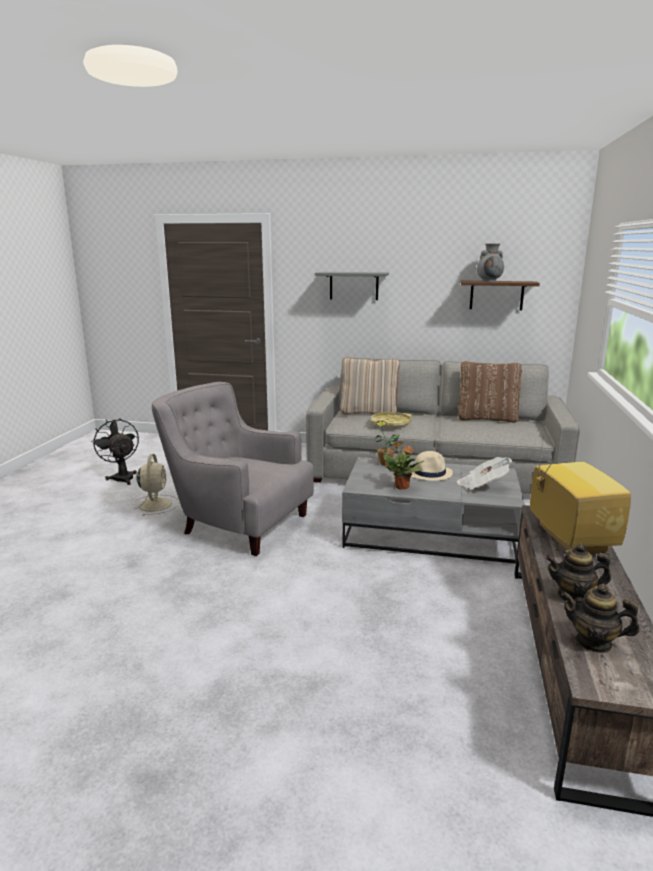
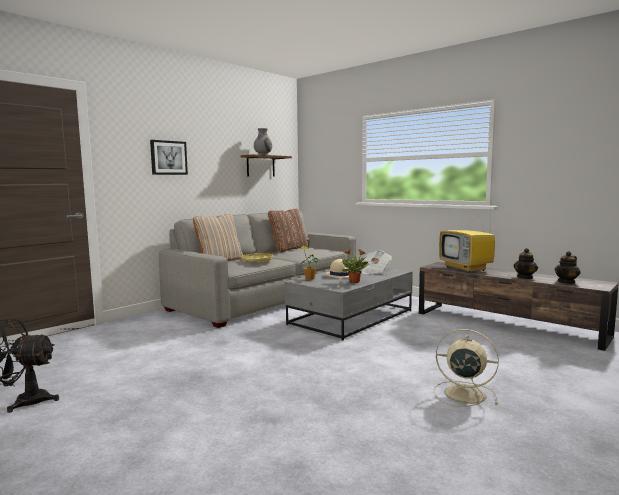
camera: 60 degrees left, 10 degrees down
beige fan [132,454,179,516] -> beige fan moved to [434,329,499,407]
grey armchair [152,382,314,556] -> none
grey shelf [315,272,389,300] -> picture [150,140,188,175]
television [530,427,631,553] -> television turned 135 degrees counterclockwise [439,215,495,273]

